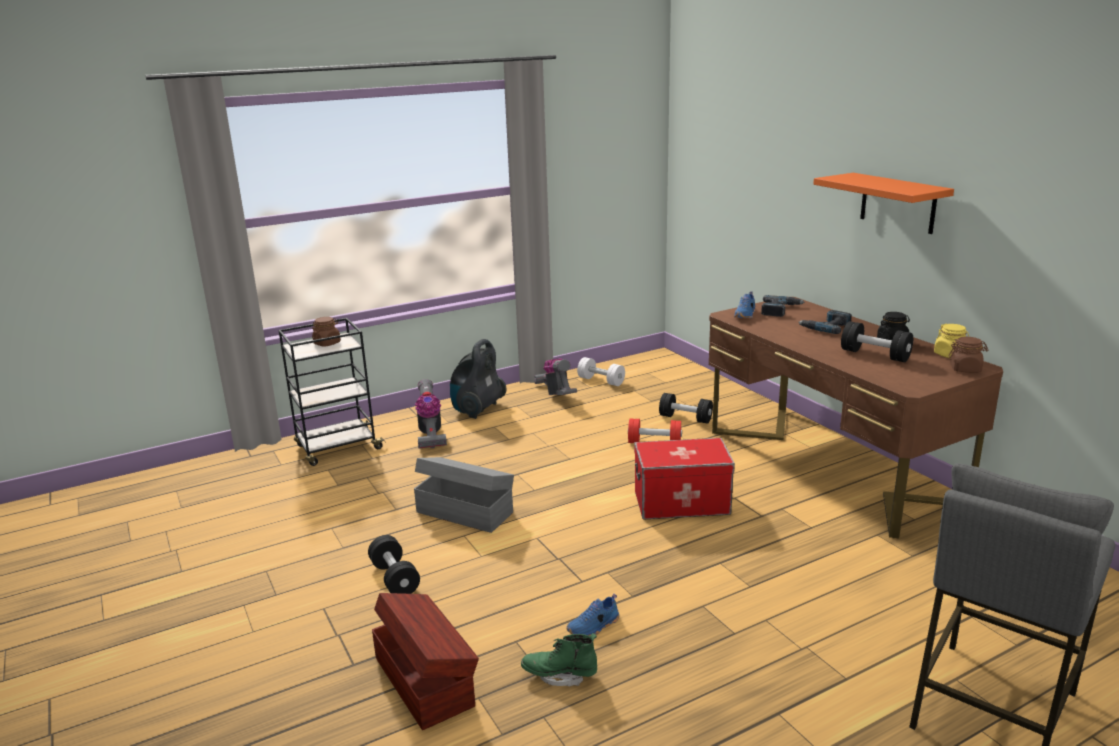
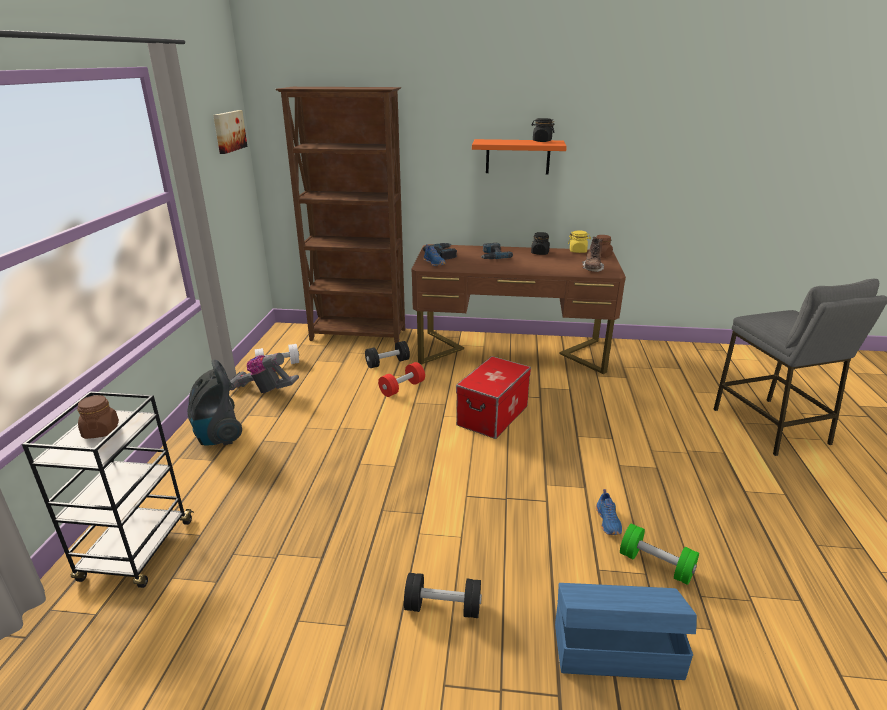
camera: 55 degrees left, 5 degrees up
brown storage box [372,593,479,730] -> blue storage box [555,583,697,680]
grey storage box [414,457,514,533] -> none
vacuum cleaner [415,379,447,449] -> none
green boot [521,633,597,686] -> green dumbbell [620,524,699,585]
black dumbbell [841,321,913,362] -> none
none -> picture [213,110,247,154]
none -> brown bookcase [275,87,405,343]
none -> black jar [531,118,555,142]
none -> brown boot [582,237,604,272]

